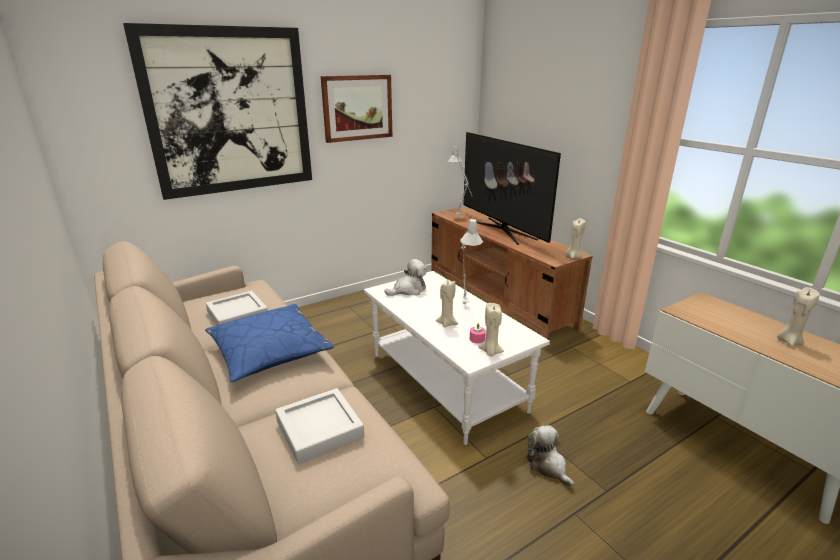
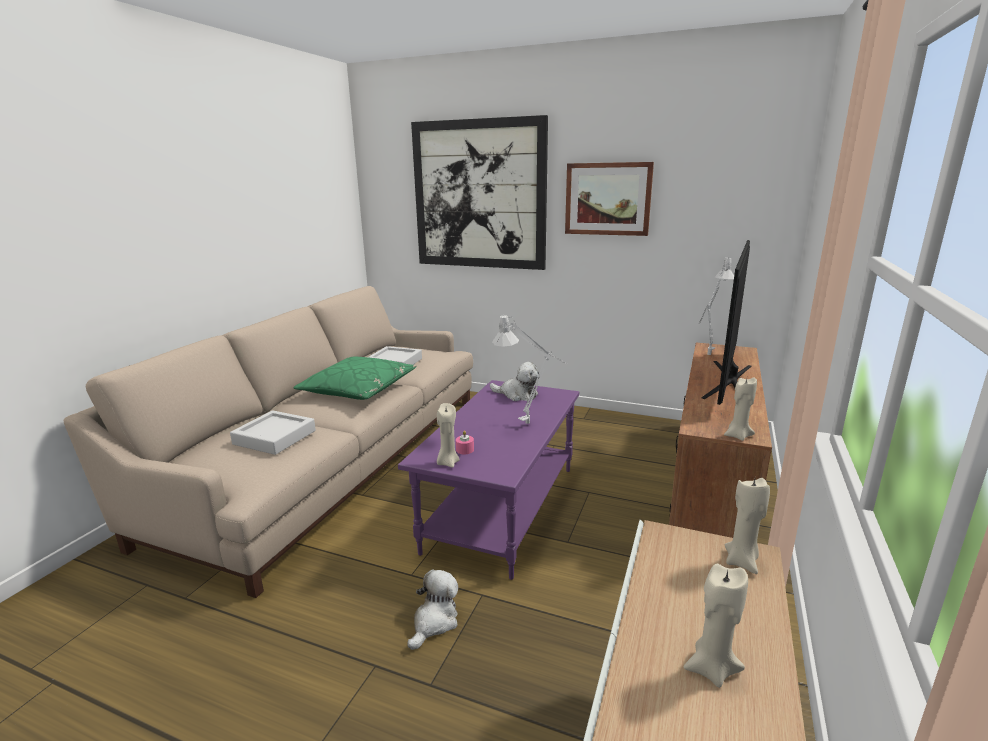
camera: 55 degrees right, 5 degrees down
blue pillow [205,304,334,382] -> green pillow [293,357,417,400]
white coffee table [364,271,550,445] -> purple coffee table [398,380,579,580]
beige candle [436,280,458,327] -> beige candle moved to [725,478,770,574]

